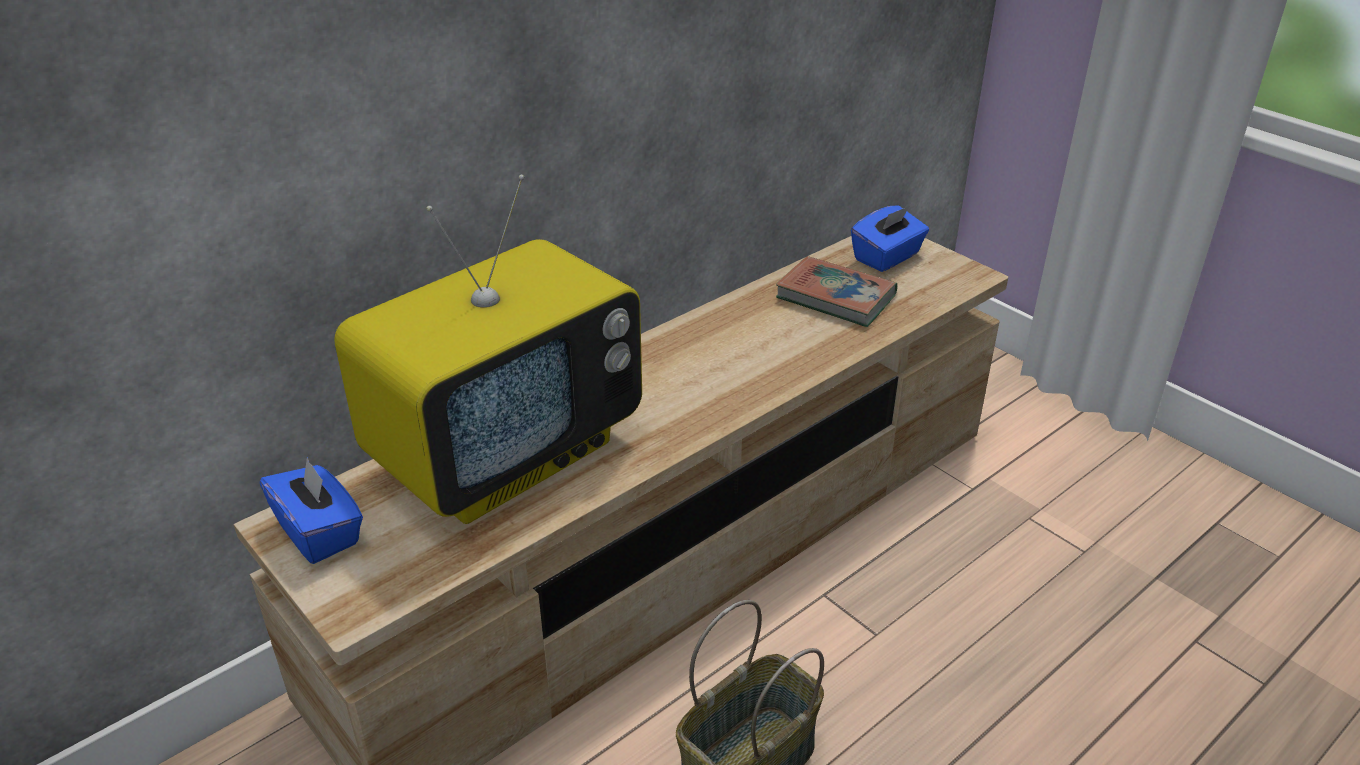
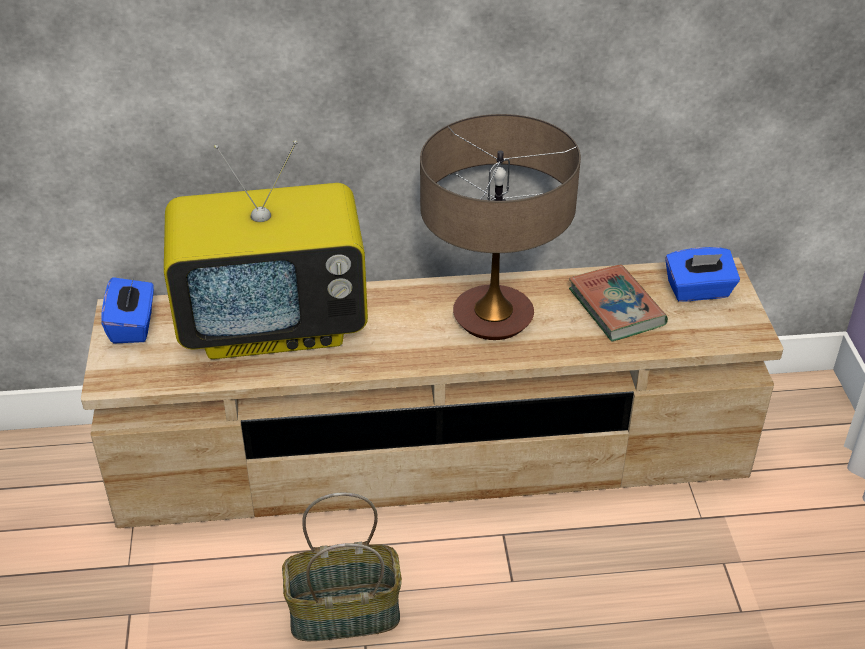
camera: 35 degrees right, 5 degrees up
none -> table lamp [420,114,581,340]

